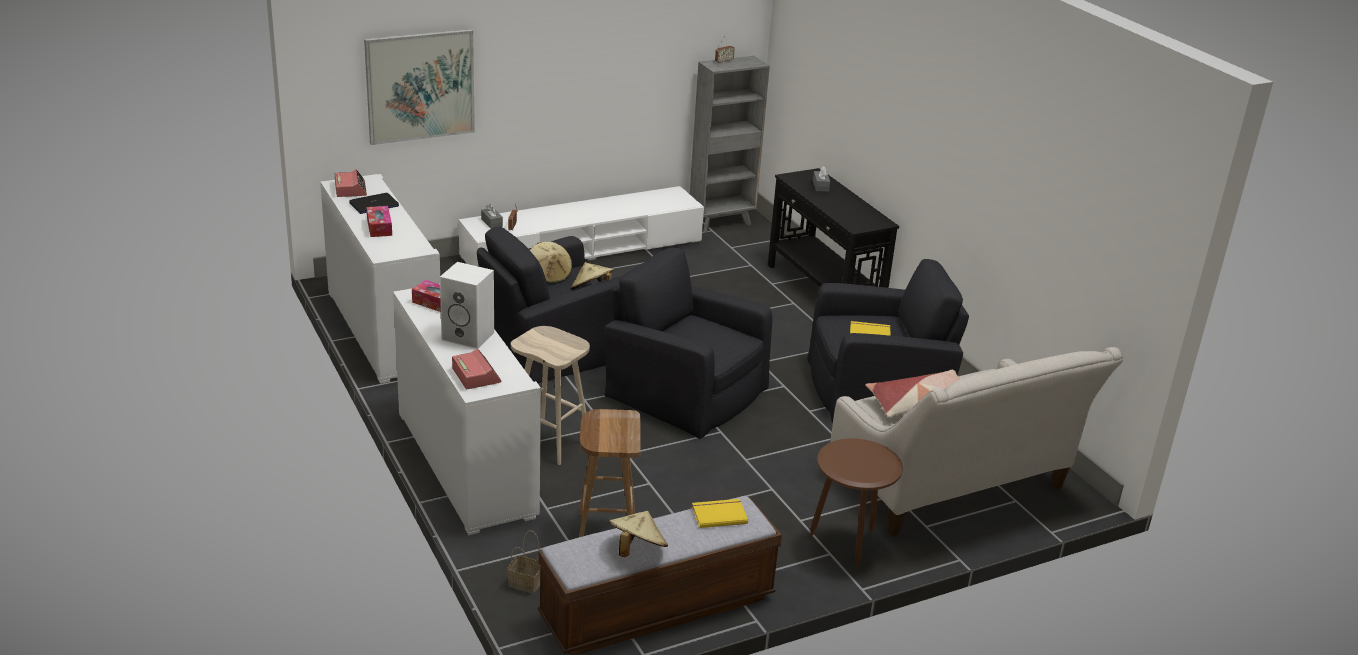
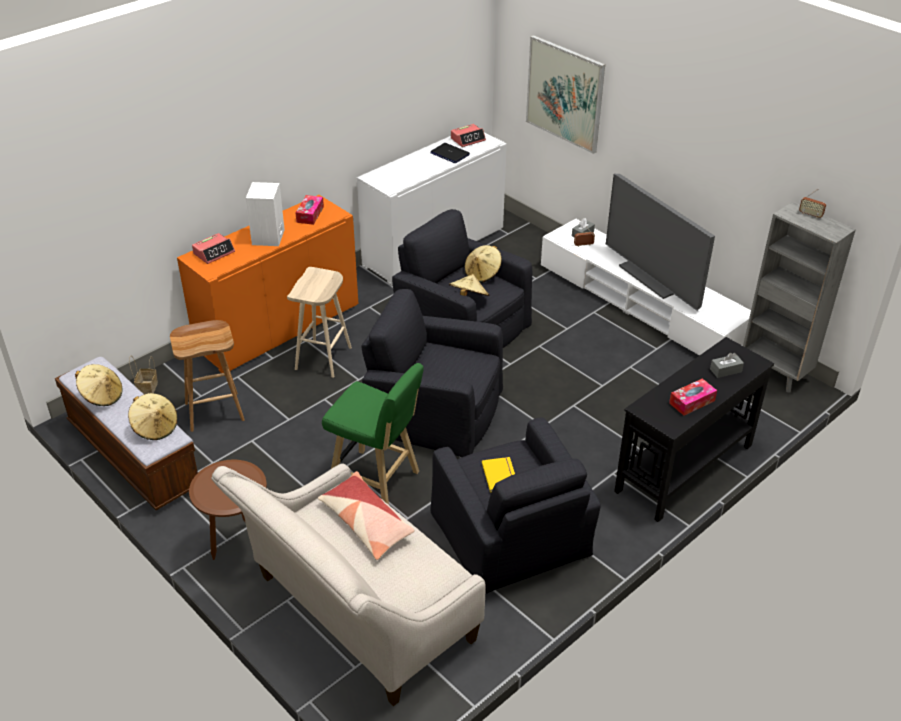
camera: 75 degrees right, 10 degrees up
tissue box [366,206,392,237] -> tissue box moved to [669,378,717,416]
white cabinet [393,289,541,535] -> orange cabinet [177,195,358,373]
black armchair [604,248,772,439] -> black armchair turned 90 degrees counterclockwise [361,289,503,457]
yellow book [692,499,748,528] -> beige hat [128,393,178,440]
none -> green stool [322,363,424,505]
none -> television [606,173,715,311]

